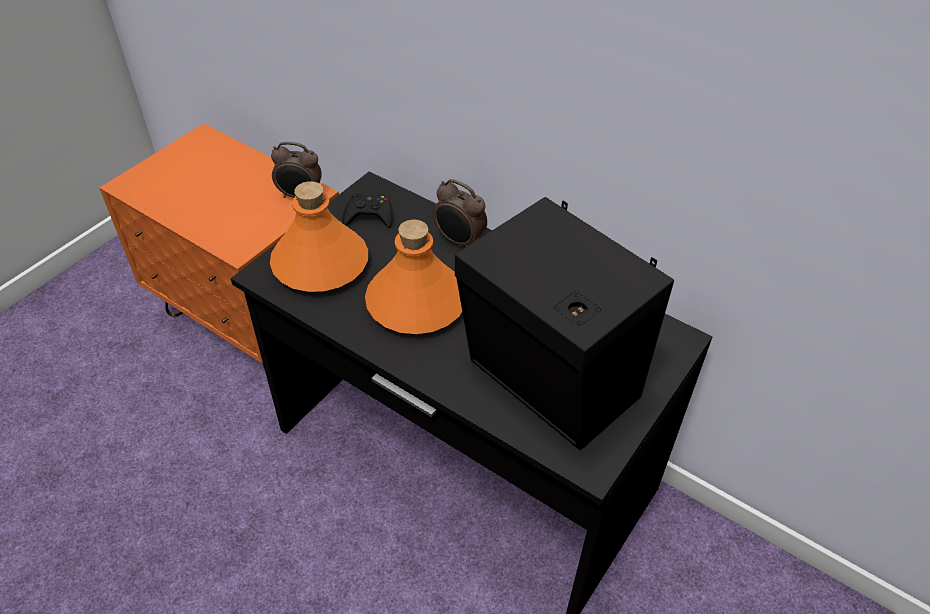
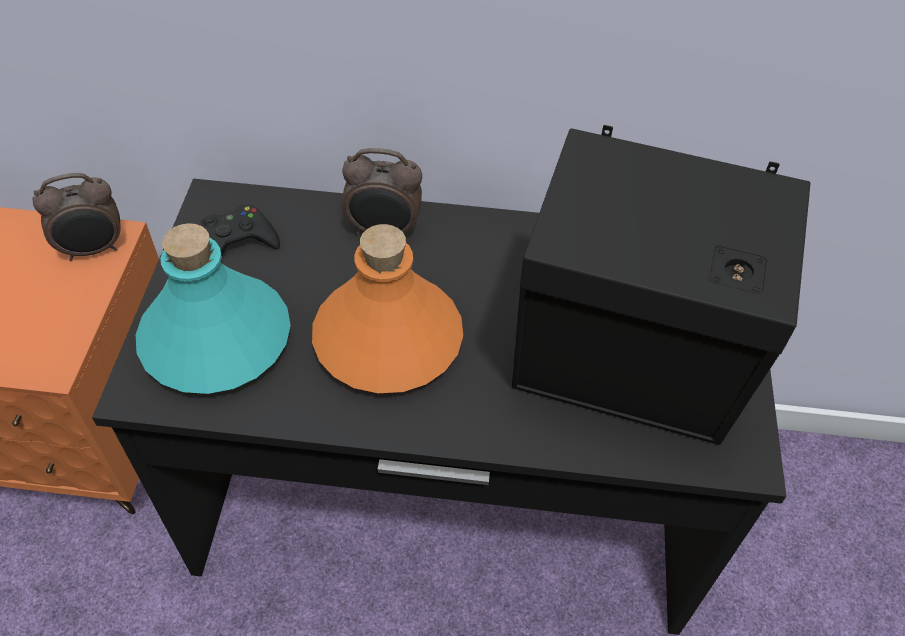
camera: 30 degrees left, 5 degrees up
orange bottle [270,181,368,292] -> turquoise bottle [136,223,291,394]

